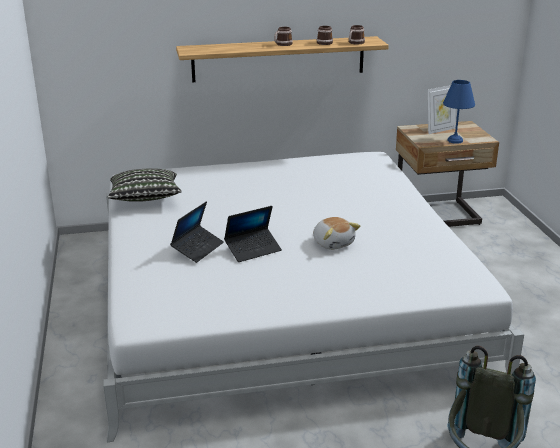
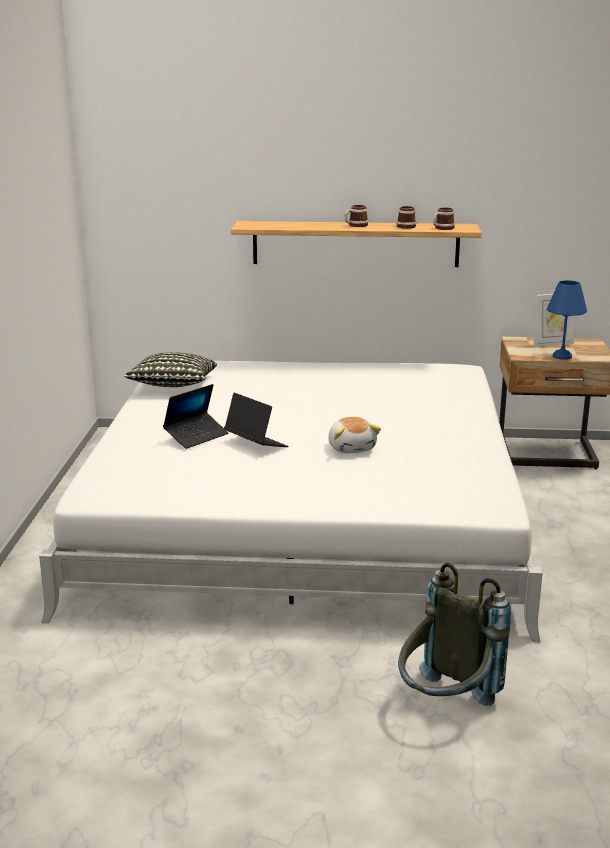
camera: 15 degrees right, 5 degrees down
laptop [224,206,282,262] -> laptop turned 120 degrees counterclockwise [224,393,288,447]

